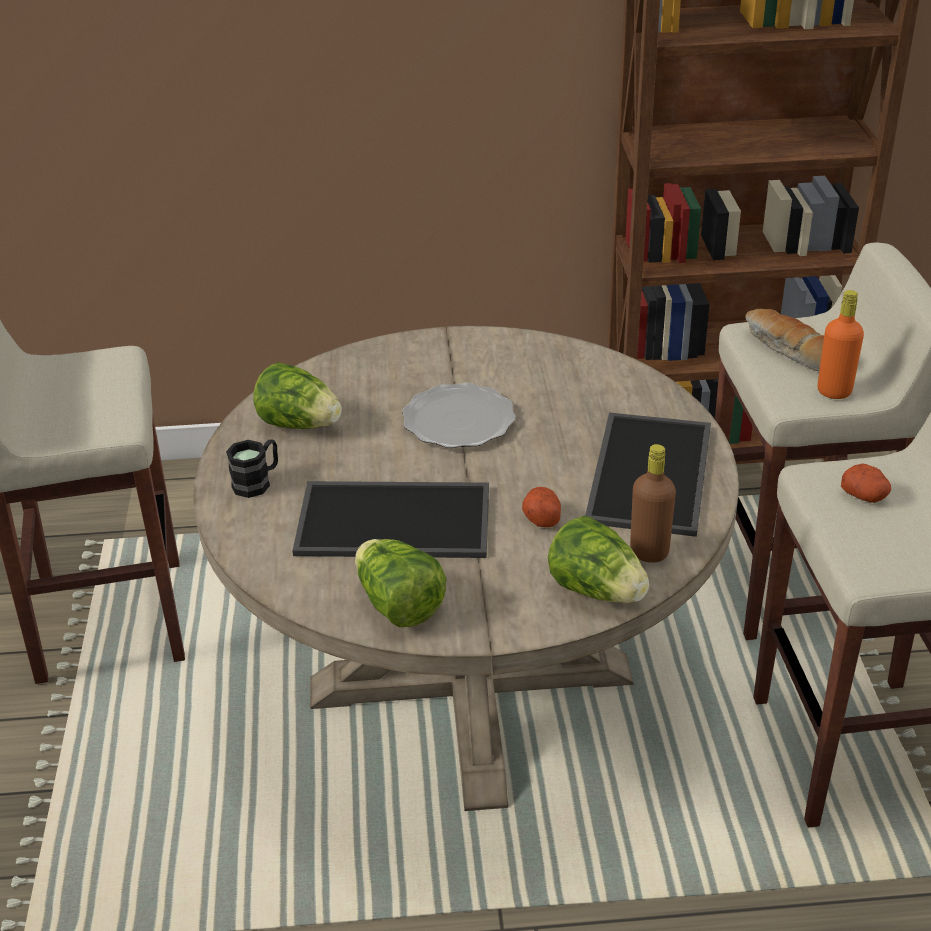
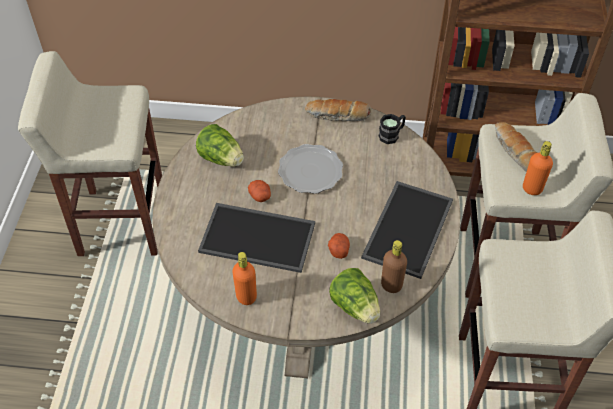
camera: 10 degrees right, 15 degrees up
black mug [226,440,278,498] -> black mug moved to [379,114,406,144]
lettuce [355,539,446,627] -> orange bottle [232,252,257,305]
potato [841,463,891,503] -> potato moved to [248,180,271,202]
none -> bread [305,99,371,122]

